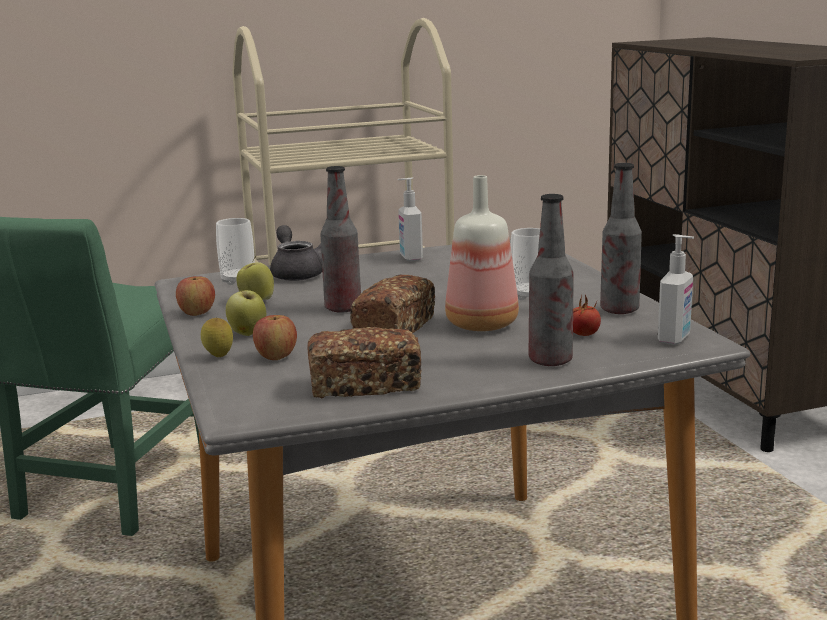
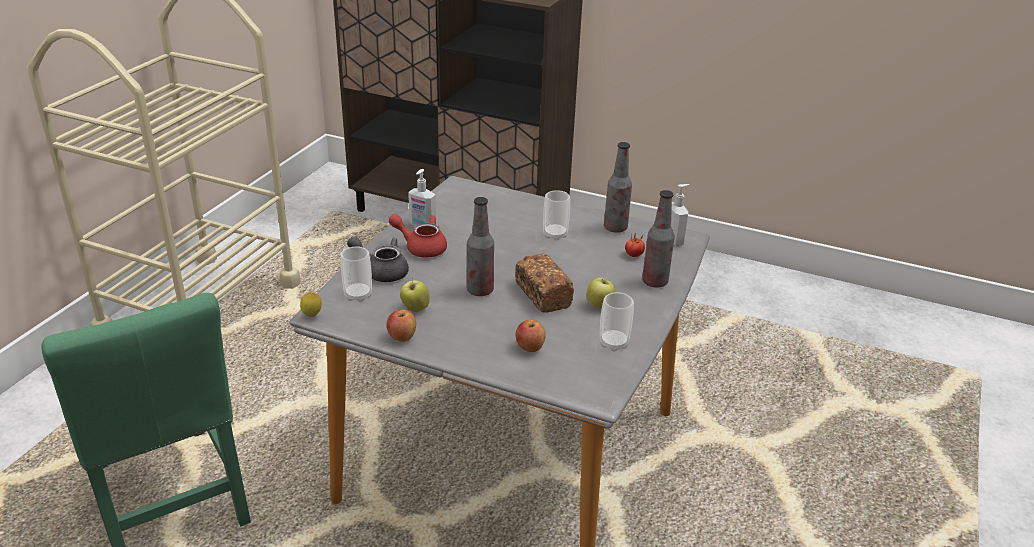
camera: 50 degrees left, 15 degrees up
lemon [201,318,233,357] -> lemon moved to [300,292,322,317]
apple [226,287,266,336] -> apple moved to [587,278,615,308]
bread [308,327,421,398] -> cup [600,292,634,352]
bottle [445,175,519,331] -> none
none -> red teapot [388,214,447,257]

